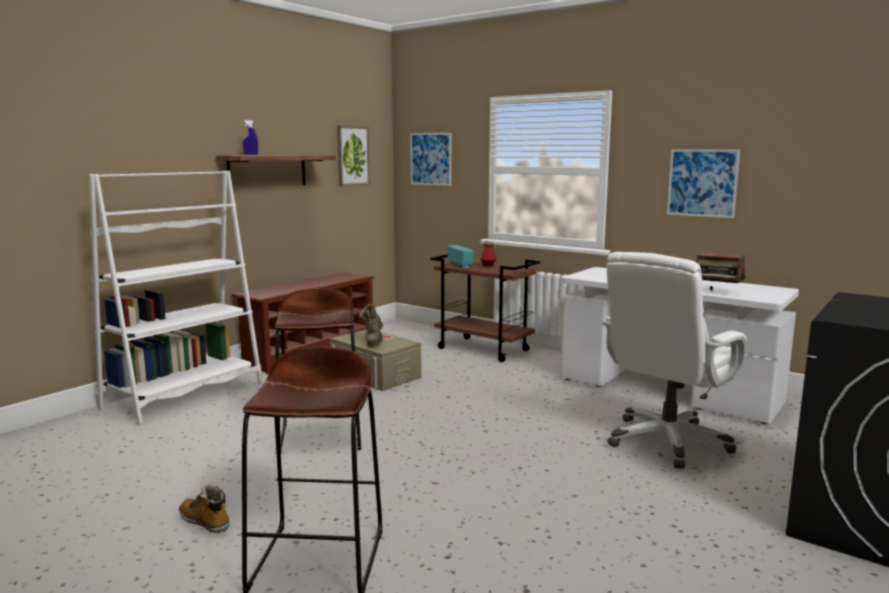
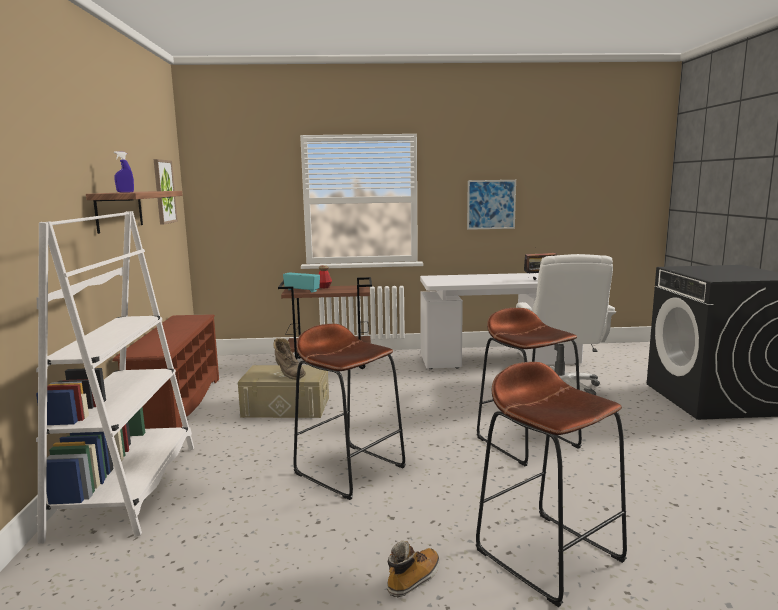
camera: 40 degrees left, 0 degrees up
boot [179,484,230,533] -> boot turned 135 degrees clockwise [387,541,439,598]
picture [410,133,451,186] -> none
none -> brown stool [477,308,582,466]

